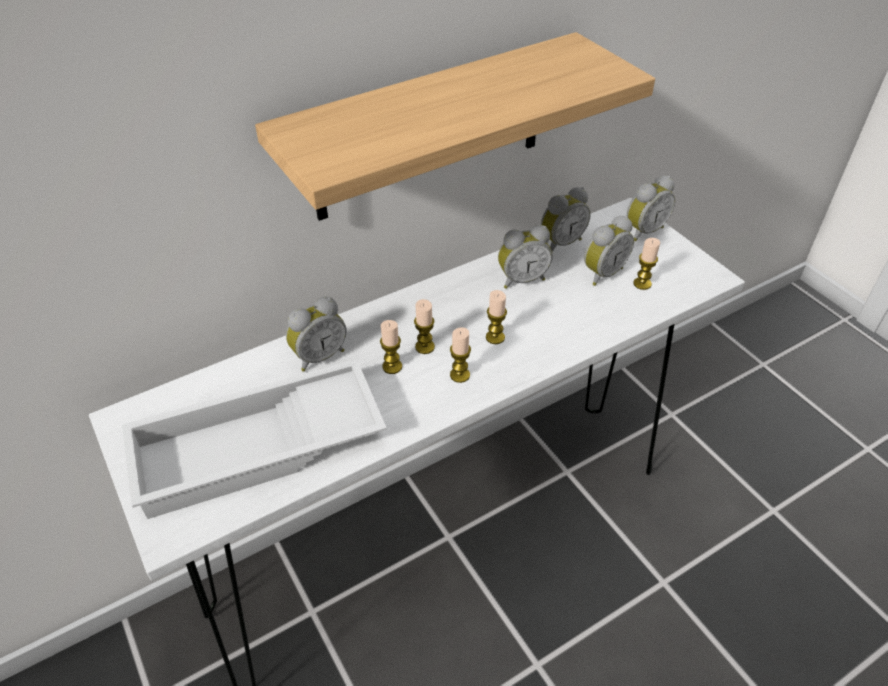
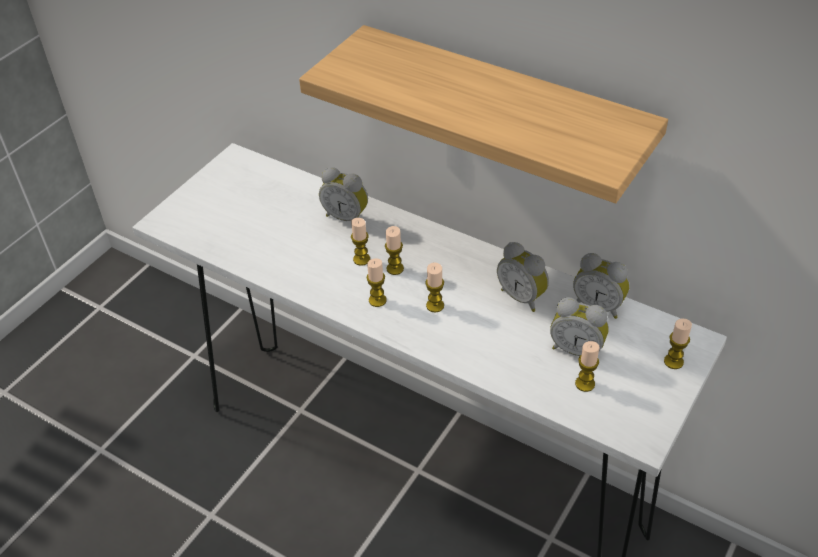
camera: 65 degrees right, 0 degrees up
white tray [122,359,387,519] -> none
alarm clock [627,175,675,241] -> candle [664,319,692,369]

